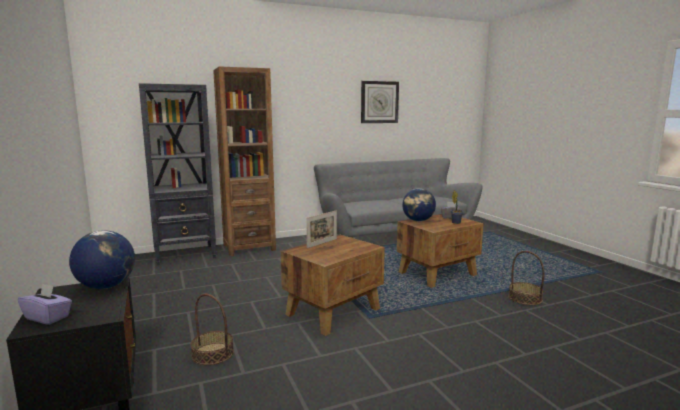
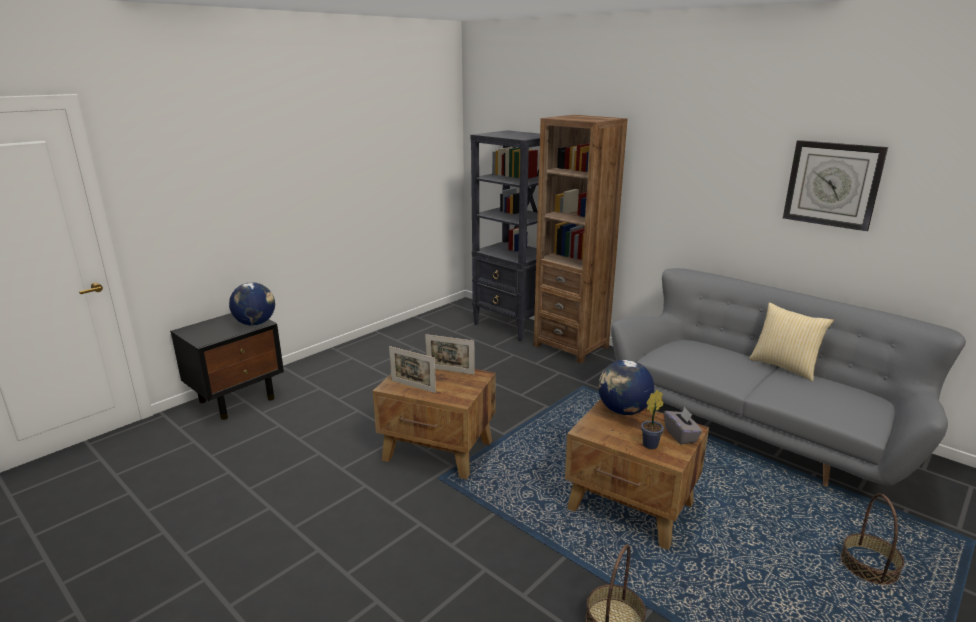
camera: 65 degrees right, 10 degrees up
purple tissue box [18,283,72,325] -> none
basket [190,294,234,365] -> basket moved to [841,493,904,585]
none -> picture frame [389,346,436,393]
none -> pillow [749,302,834,381]

